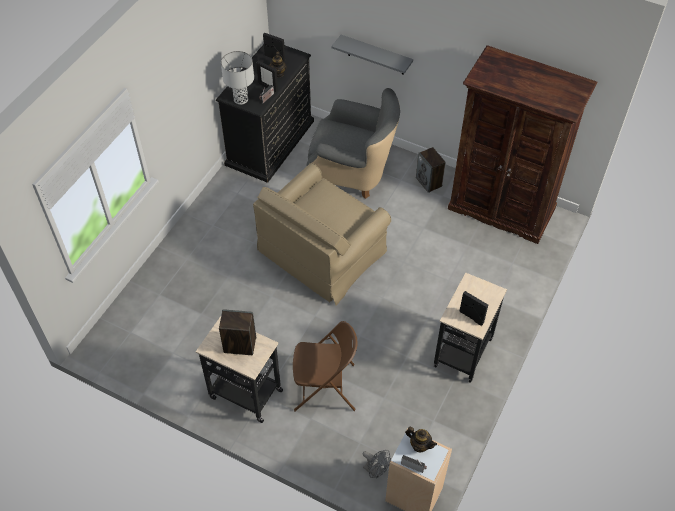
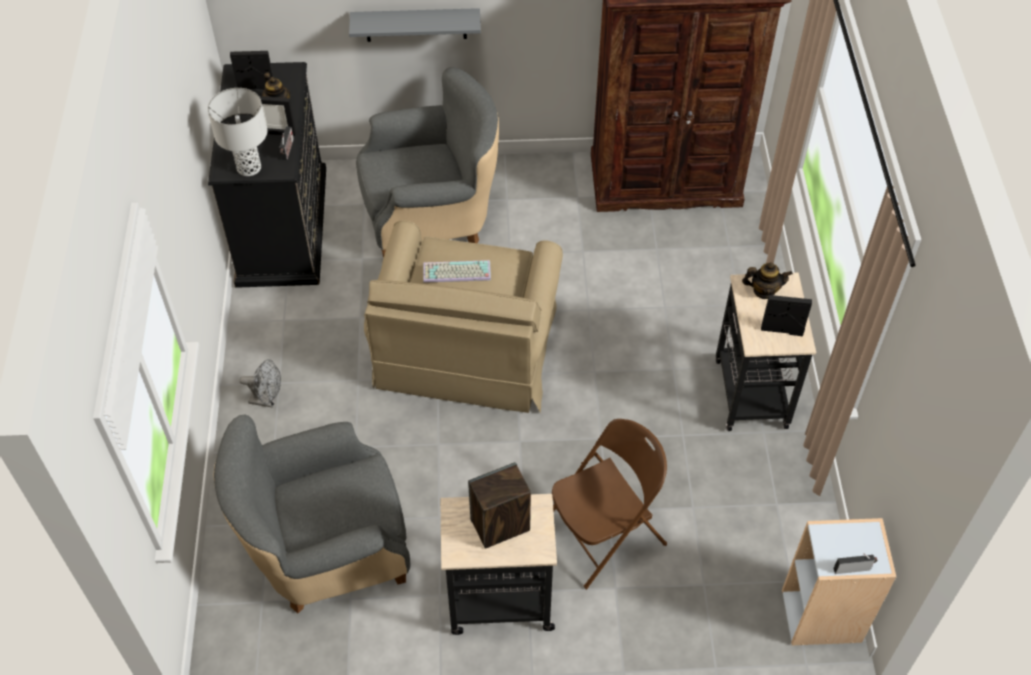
camera: 30 degrees left, 0 degrees up
grey fan [363,450,391,479] -> grey fan moved to [240,359,281,408]
teapot [405,427,437,453] -> teapot moved to [742,263,793,299]
speaker [416,147,446,193] -> none
none -> grey armchair [214,414,411,614]
none -> keyboard [423,260,491,283]

